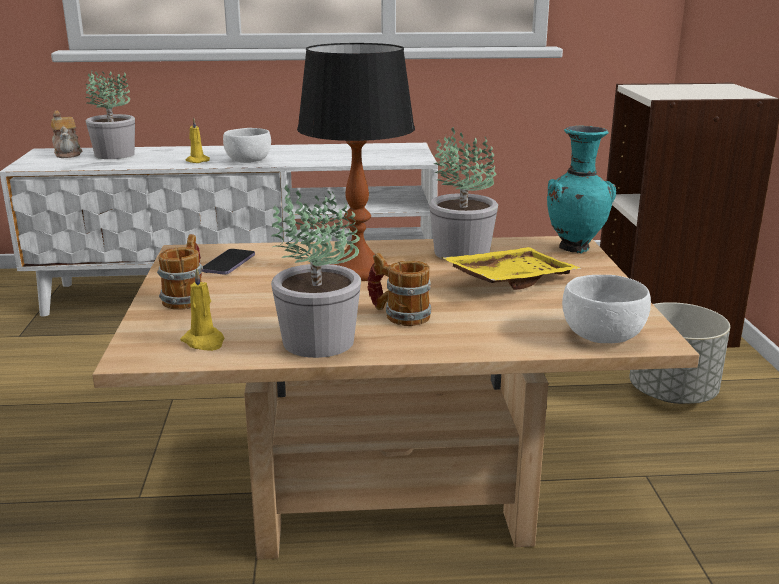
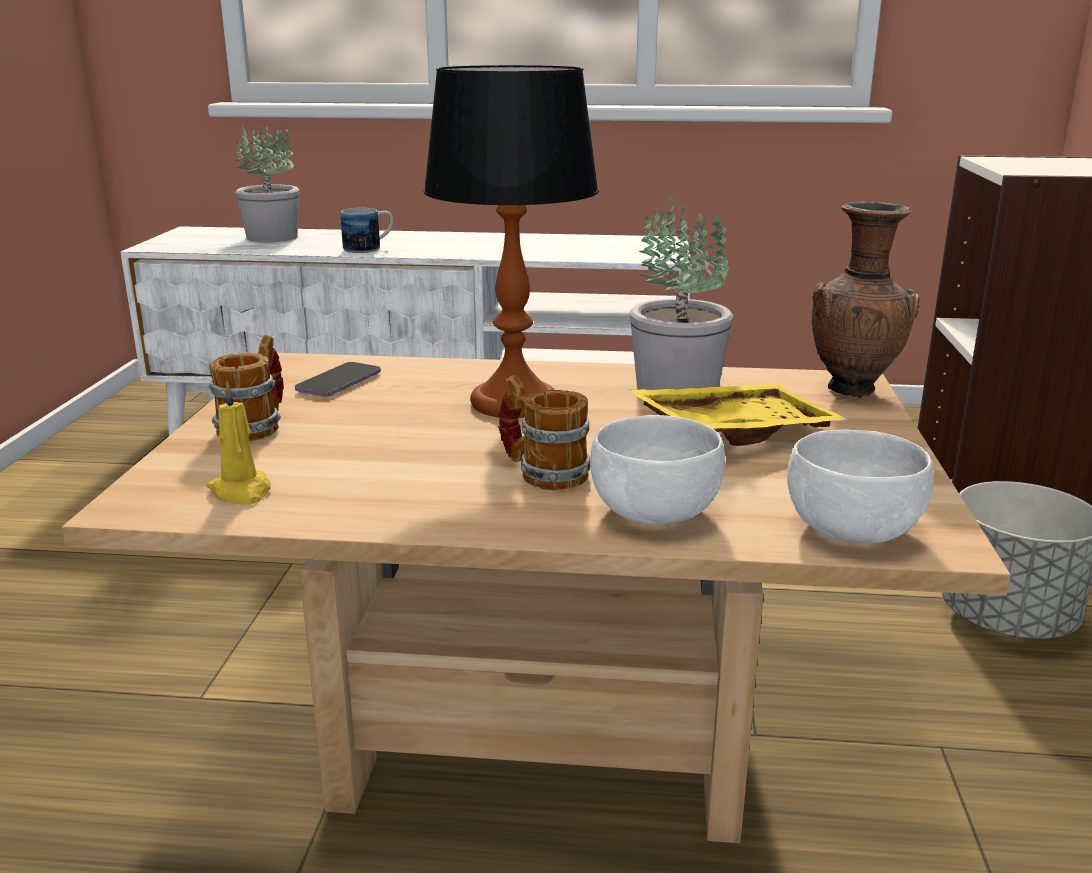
camera: 10 degrees right, 0 degrees up
teapot [51,111,82,158] -> none
yellow candle [186,118,210,163] -> mug [341,208,393,253]
white bowl [223,128,271,163] -> white bowl moved to [590,415,725,525]
potted plant [271,185,361,358] -> none
turquoise vase [547,126,616,254] -> brown vase [812,202,920,398]

